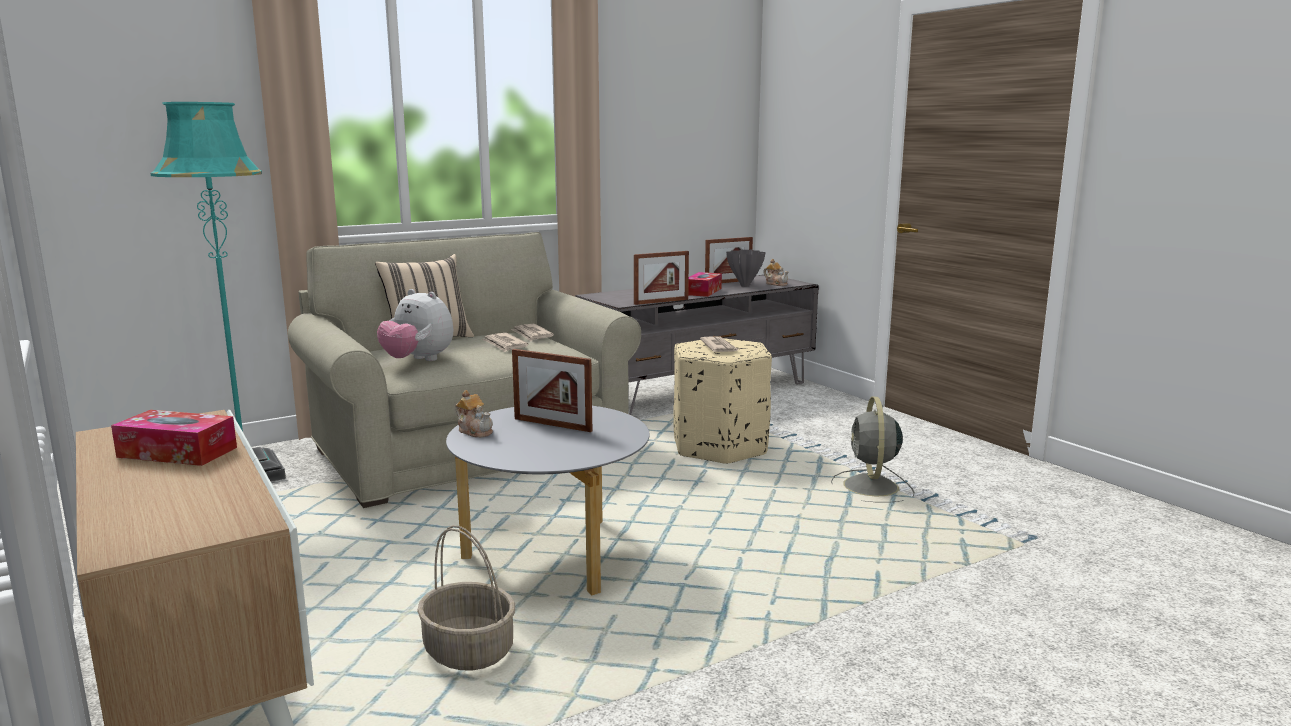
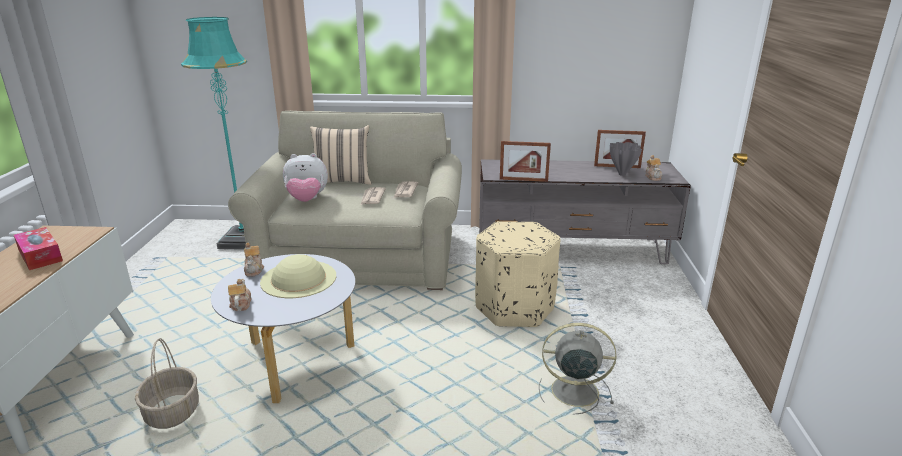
camera: 35 degrees right, 10 degrees up
plush toy [377,289,453,361] -> plush toy turned 75 degrees counterclockwise [283,153,328,202]
picture frame [512,349,592,432] -> beige hat [260,254,336,298]
tissue box [688,272,722,297] -> none
newspaper [700,336,739,352] -> none
grey fan [831,397,915,503] -> grey fan turned 60 degrees clockwise [539,323,616,414]
none -> teapot [228,279,252,311]

